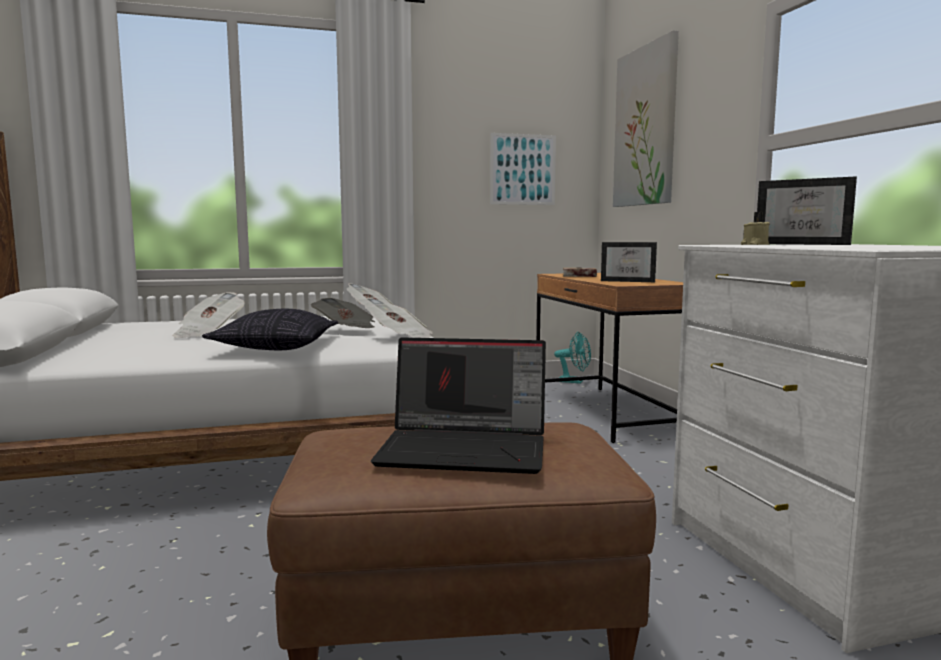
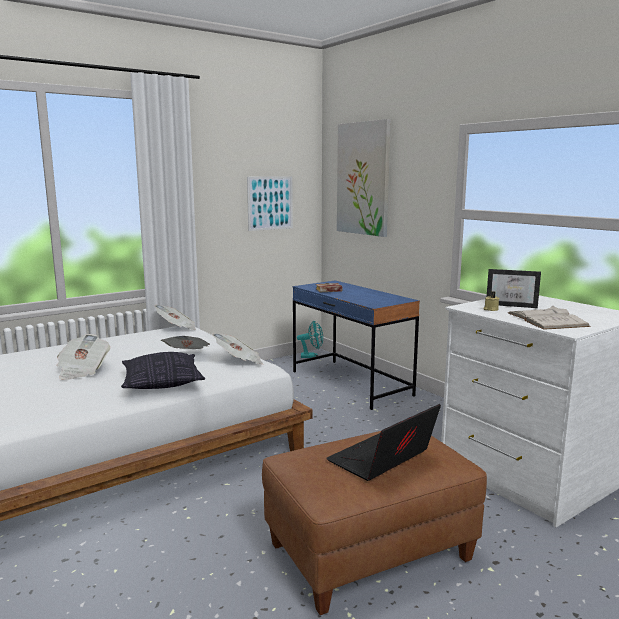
camera: 20 degrees left, 5 degrees up
laptop [371,337,546,474] -> laptop turned 150 degrees clockwise [326,404,441,481]
brown desk [536,273,683,443] -> blue desk [293,280,420,410]
picture frame [601,242,657,282] -> none
none -> white book [508,306,591,330]

